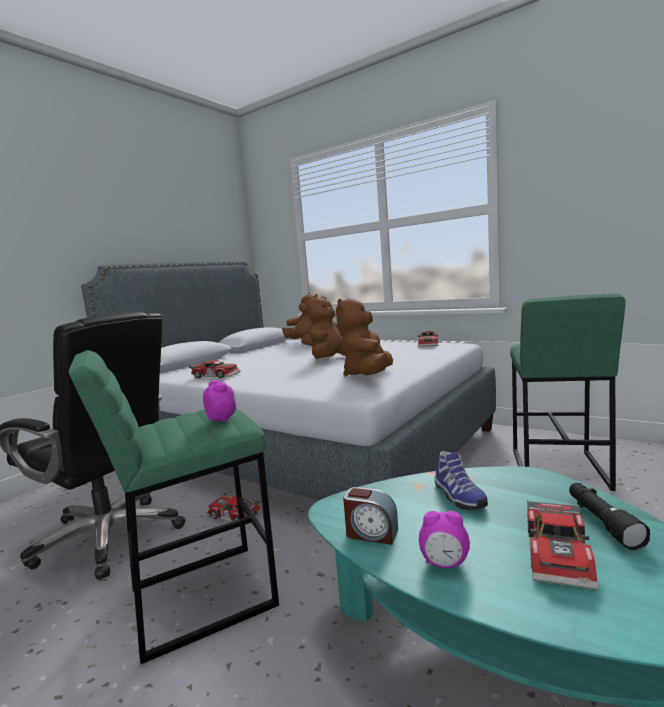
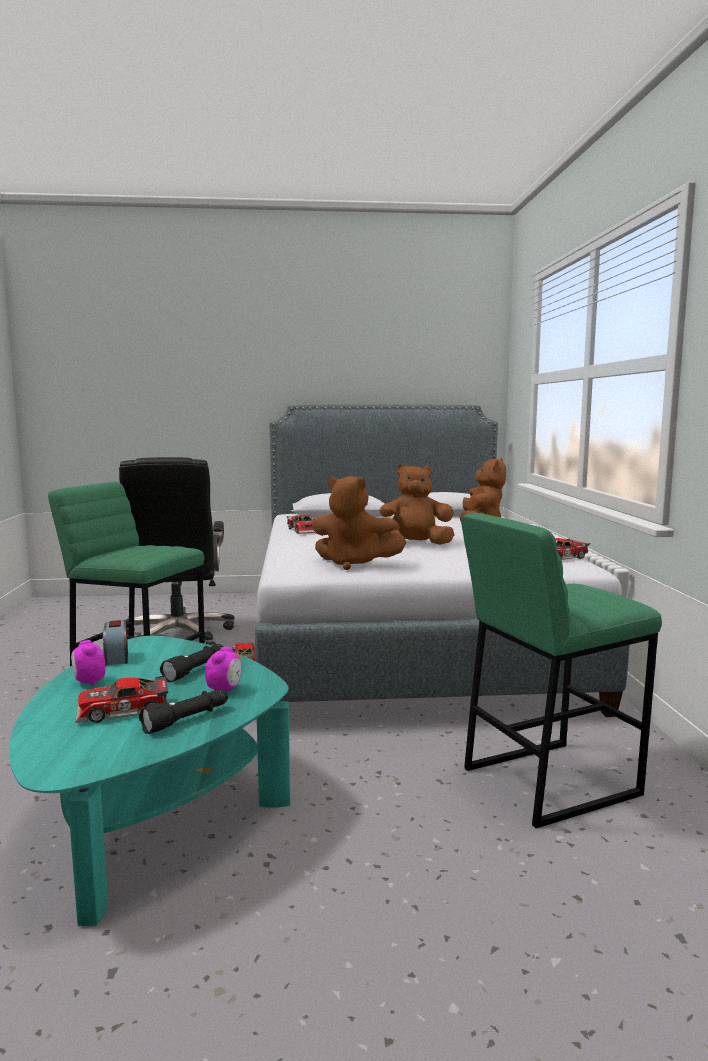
camera: 50 degrees right, 0 degrees up
alarm clock [203,380,236,422] -> alarm clock moved to [205,647,241,692]
brown plush toy [336,298,393,376] -> brown plush toy turned 135 degrees counterclockwise [312,476,407,570]
shoe [435,451,488,510] -> black flashlight [160,644,223,682]

